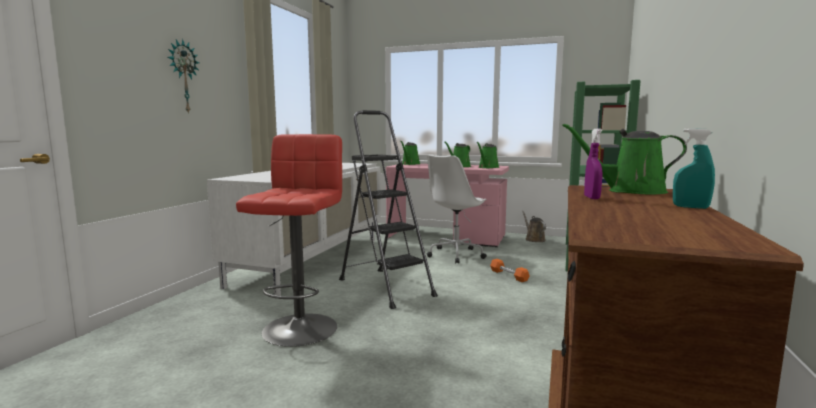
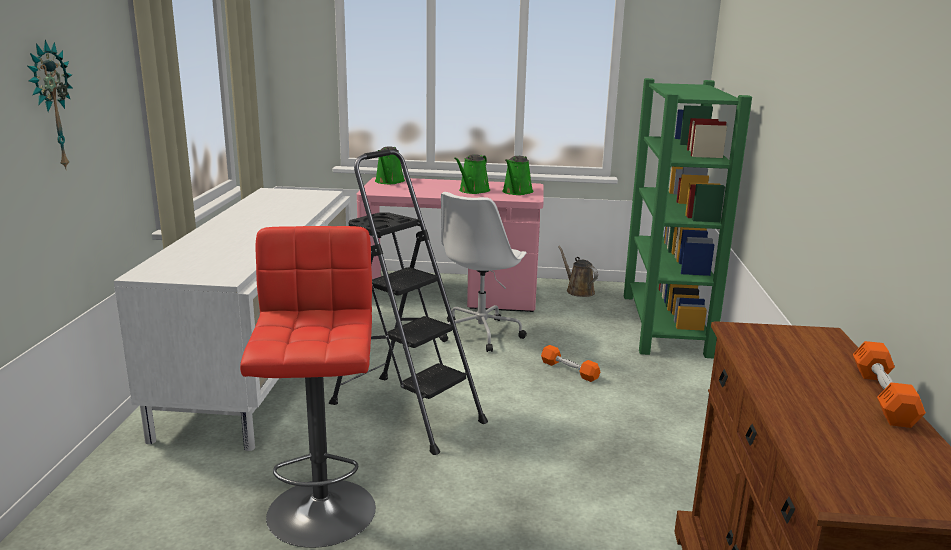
camera: 15 degrees left, 10 degrees up
green watering can [562,123,687,194] -> none
purple spray bottle [584,128,602,199] -> none
turquoise spray bottle [673,128,715,209] -> orange dumbbell [853,341,926,428]

